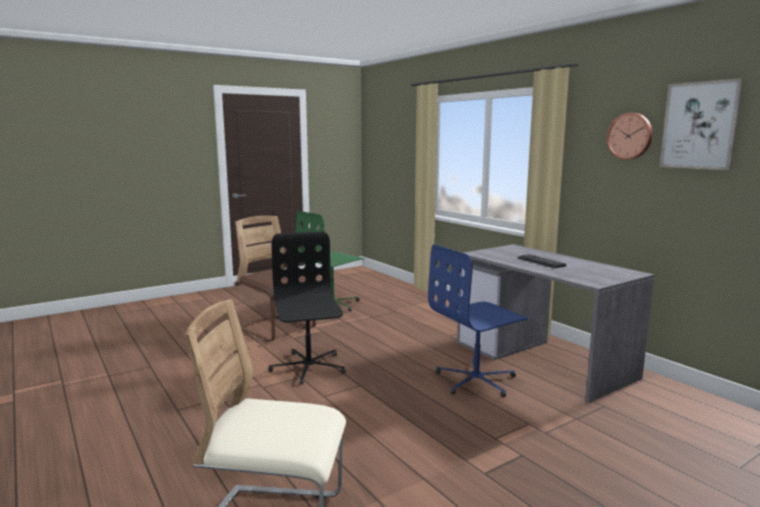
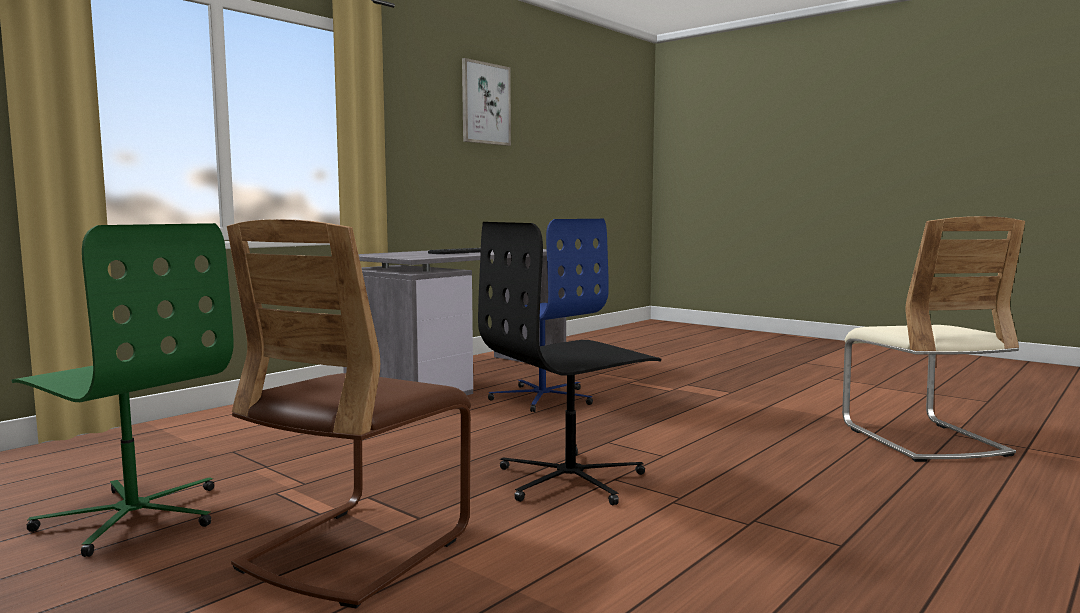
camera: 105 degrees left, 5 degrees down
wall clock [606,113,653,160] -> none

